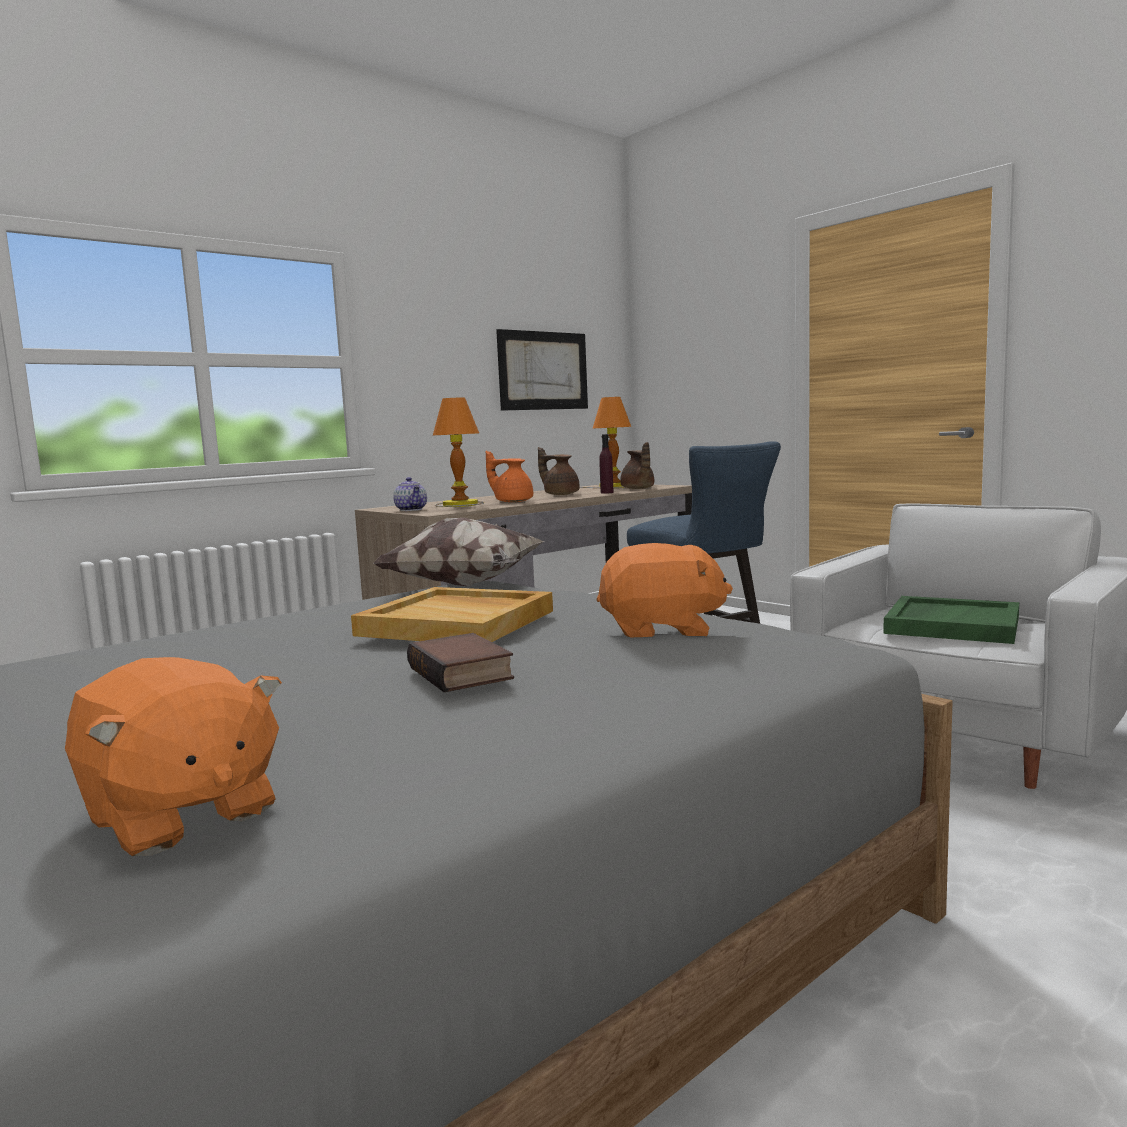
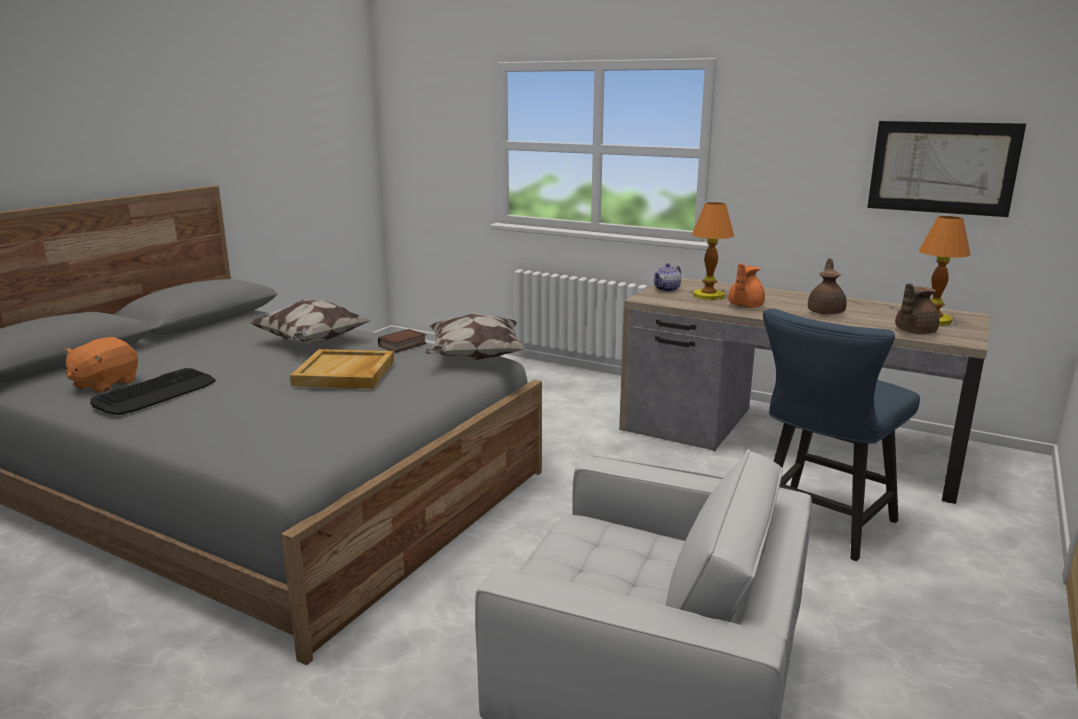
camera: 70 degrees right, 10 degrees up
book [407,633,514,692] -> book moved to [378,329,427,352]
orange teapot [486,451,533,502] -> orange teapot turned 150 degrees counterclockwise [728,263,765,308]
orange plush toy [597,543,733,638] -> none
purple bottle [599,434,614,494] -> none
green tray [883,596,1019,644] -> none
none -> keyboard [90,368,216,415]
none -> pillow [250,299,373,344]

